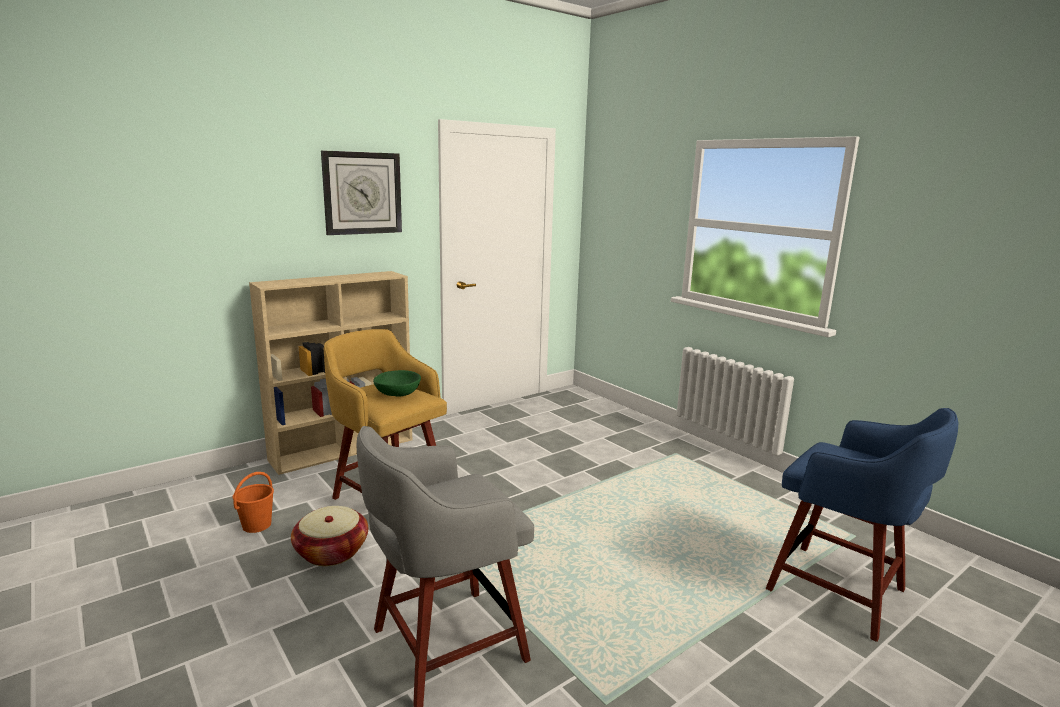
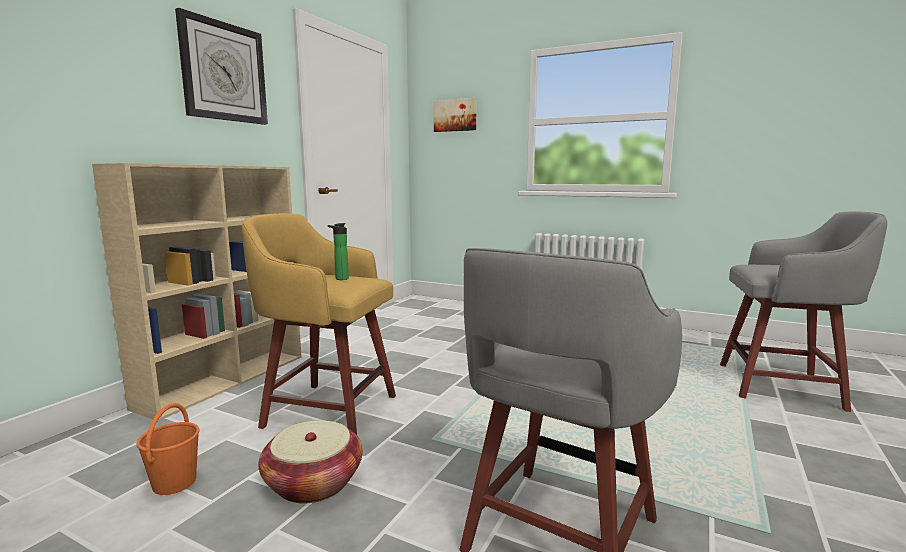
camera: 25 degrees left, 5 degrees down
green bowl [373,370,421,397] -> bottle [328,223,349,280]
blue stool [766,408,958,642] -> grey stool [720,211,887,412]
none -> picture [434,98,477,132]

